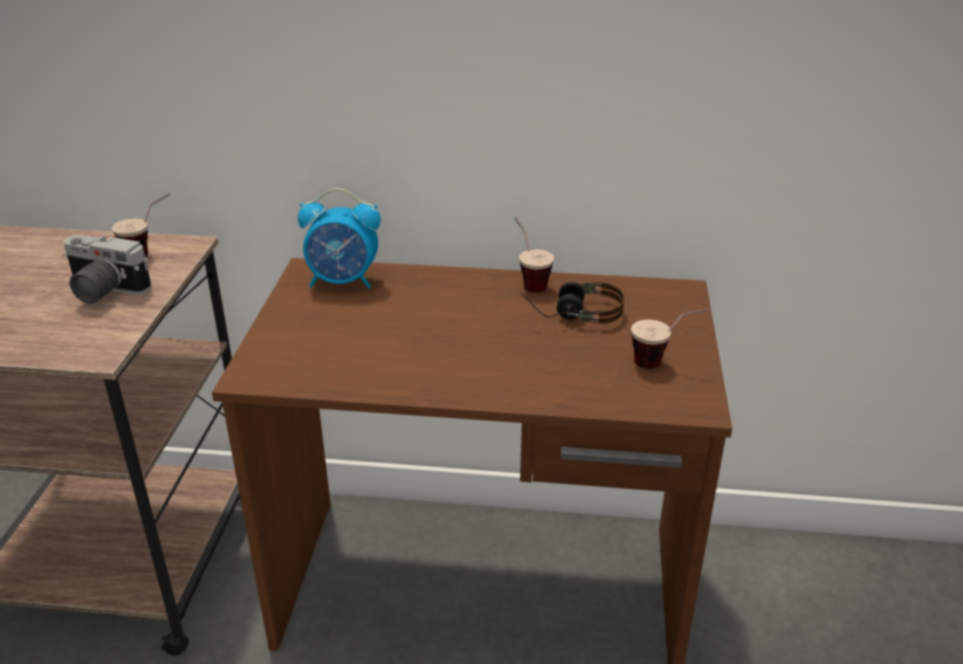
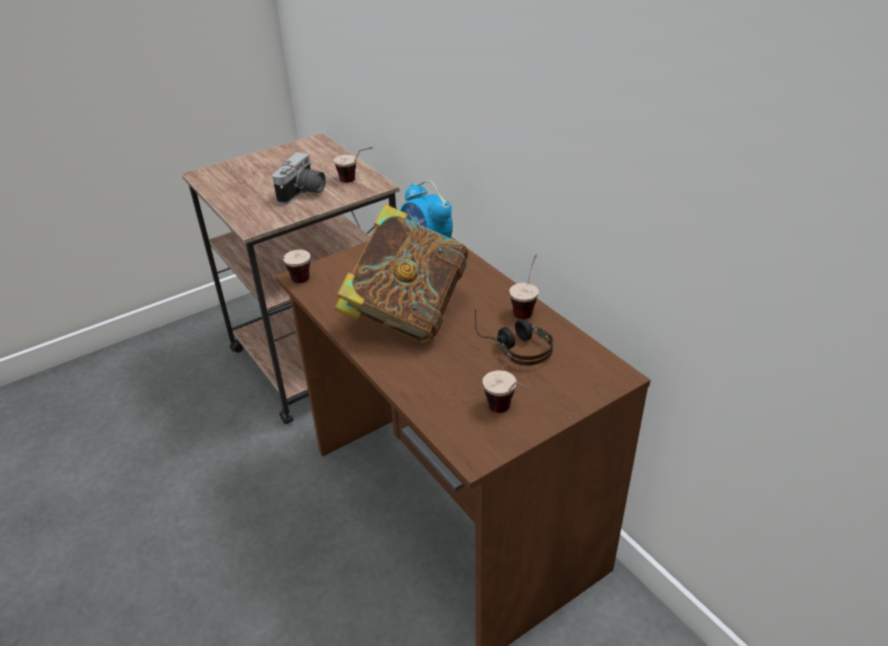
camera: 50 degrees right, 5 degrees up
camera [63,235,152,304] -> camera turned 135 degrees counterclockwise [272,152,326,205]
none -> cup [257,245,310,283]
none -> book [335,204,468,344]

